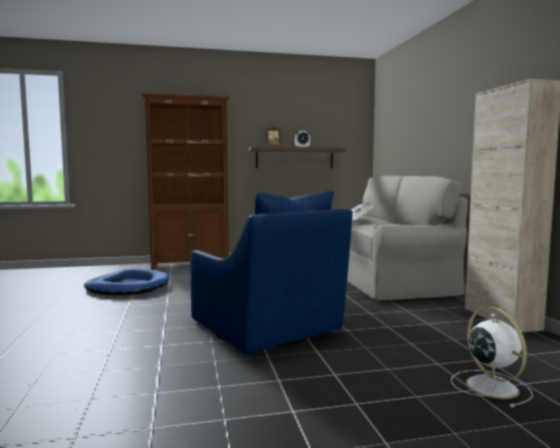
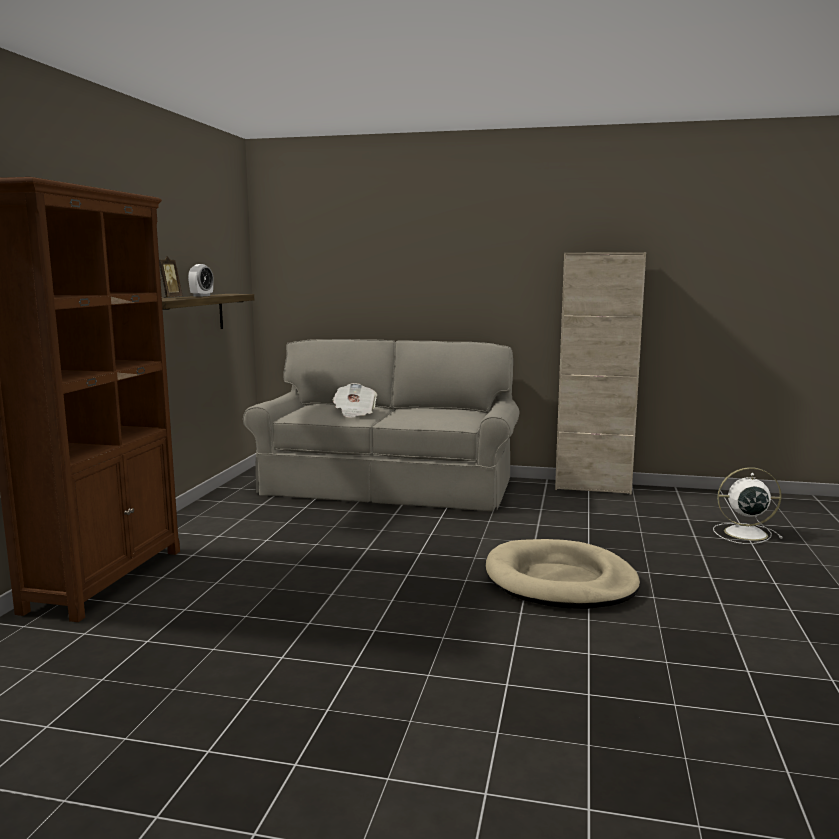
camera: 65 degrees left, 5 degrees up
blue dog bed [84,269,169,296] -> none
blue armchair [190,191,353,354] -> beige dog bed [486,539,640,609]

